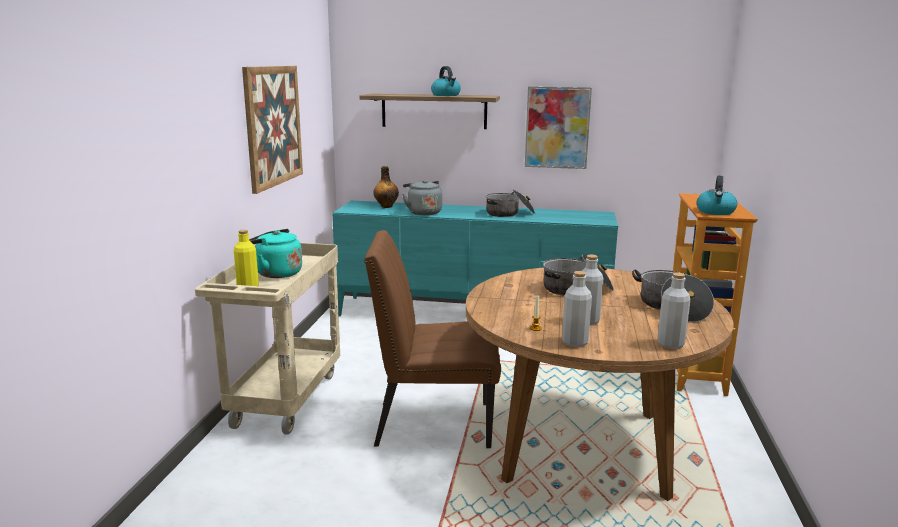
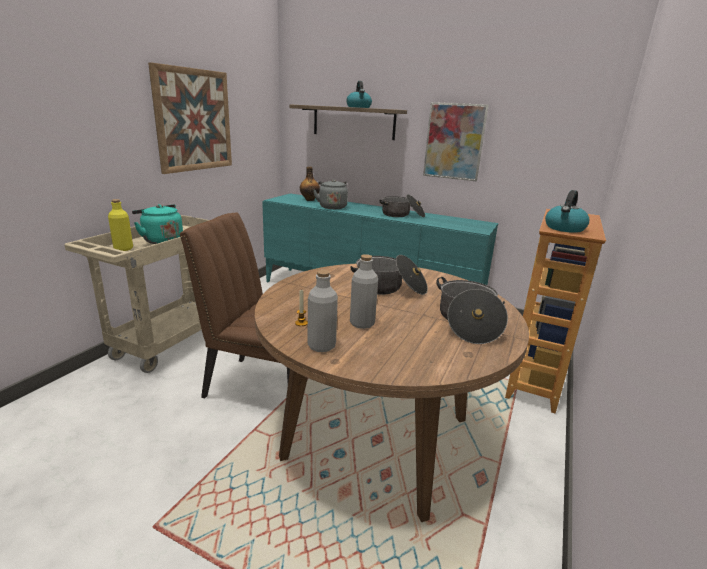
camera: 15 degrees right, 5 degrees up
grey bottle [657,273,691,349] -> none

